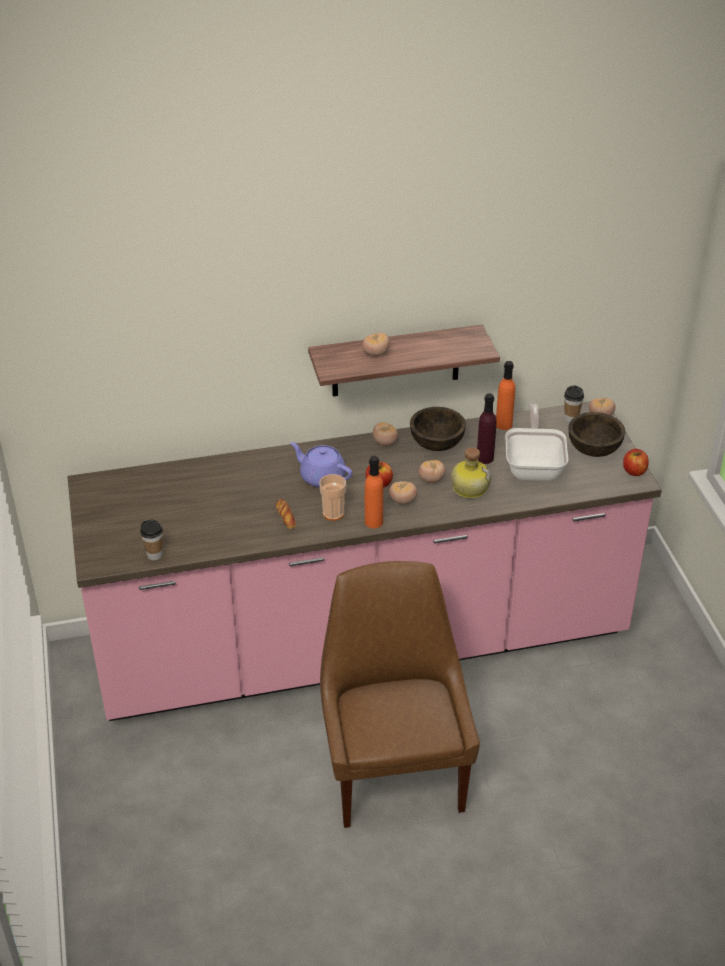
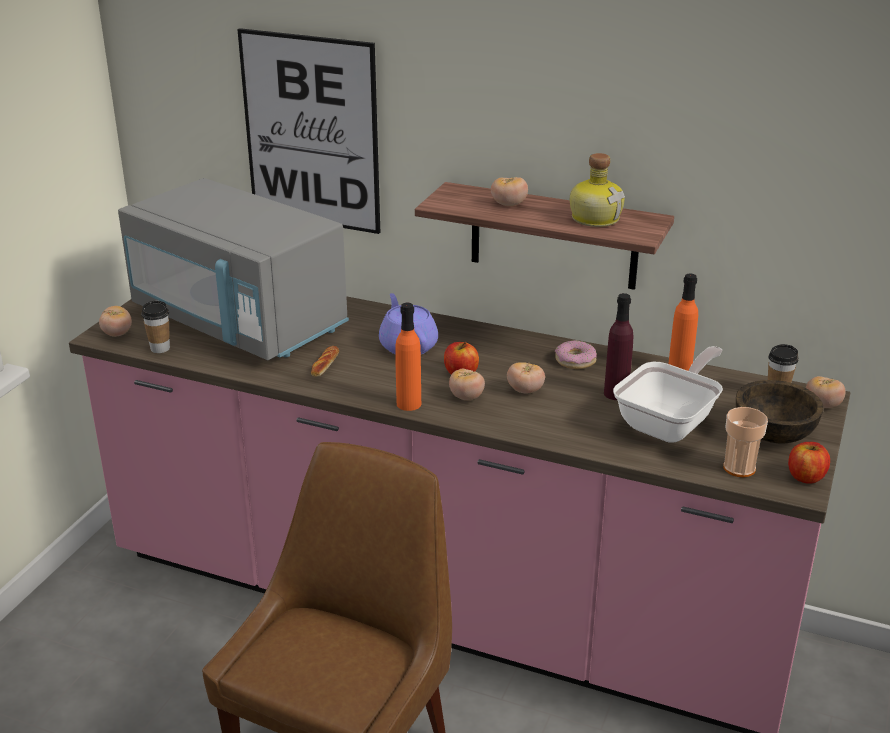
camera: 35 degrees right, 10 degrees down
cup [319,474,346,521] -> cup moved to [723,407,768,477]
tomato [373,422,398,446] -> tomato moved to [99,306,132,337]
brown bowl [410,407,466,451] -> donut [555,340,597,369]
bottle [451,447,491,499] -> bottle moved to [570,153,625,227]
none -> grey microwave [118,178,349,360]
none -> picture [237,28,380,234]

